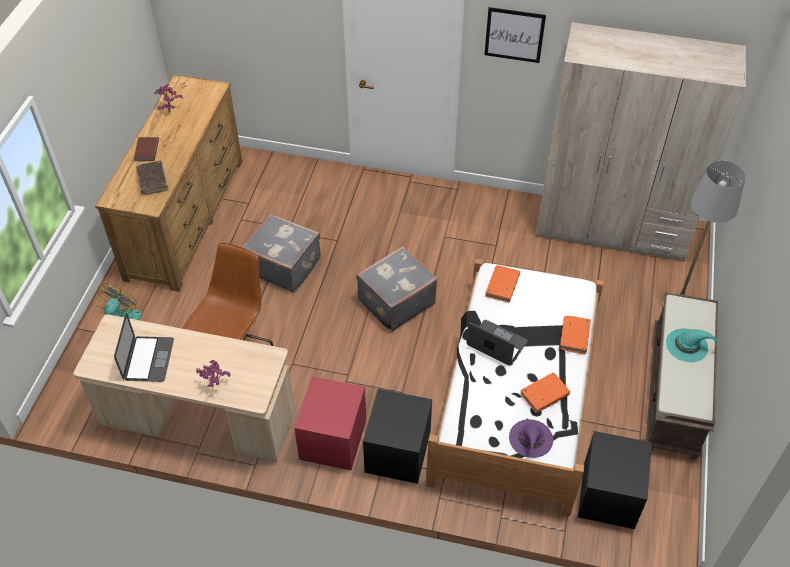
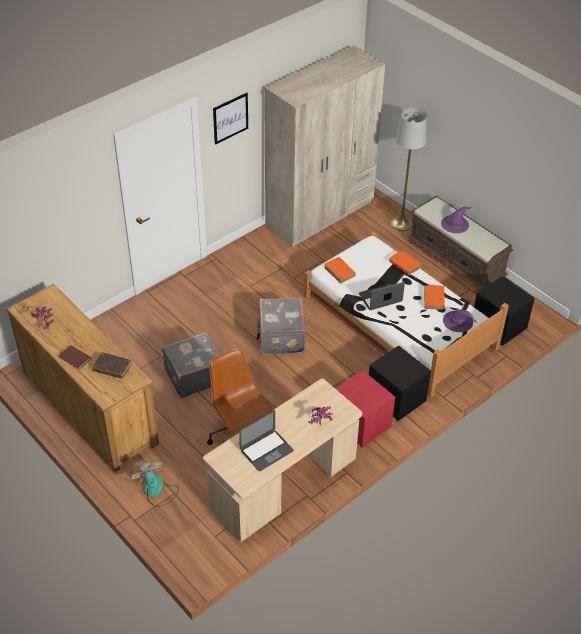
camera: 55 degrees left, 5 degrees down
laptop [114,313,174,382] -> laptop turned 105 degrees clockwise [239,410,294,471]
turquoise hat [666,329,722,362] -> purple hat [441,207,471,233]

